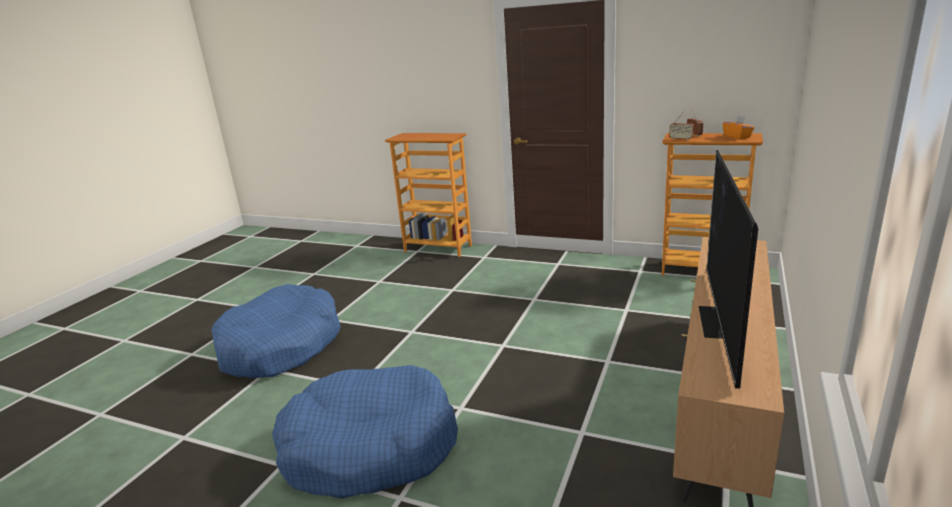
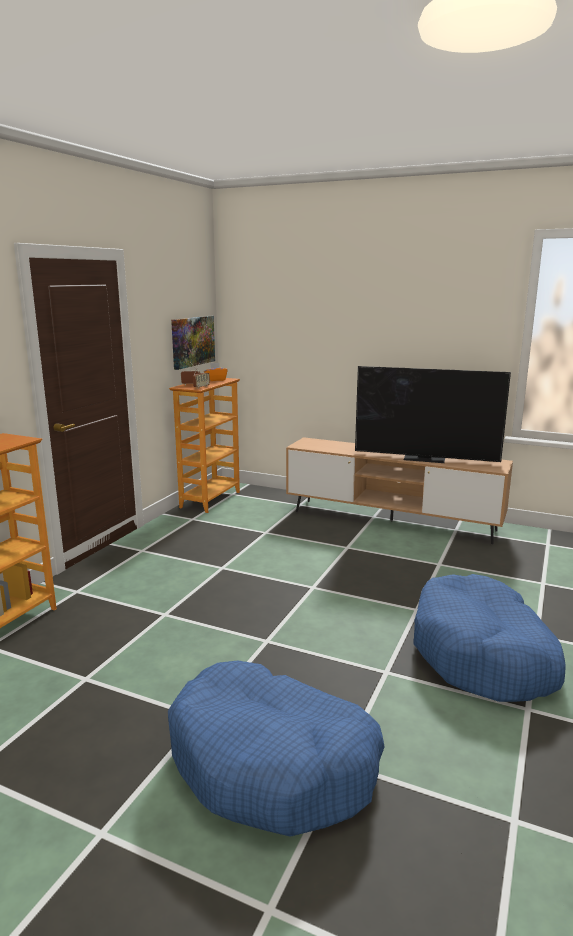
camera: 90 degrees left, 5 degrees down
none -> picture [171,316,215,370]

